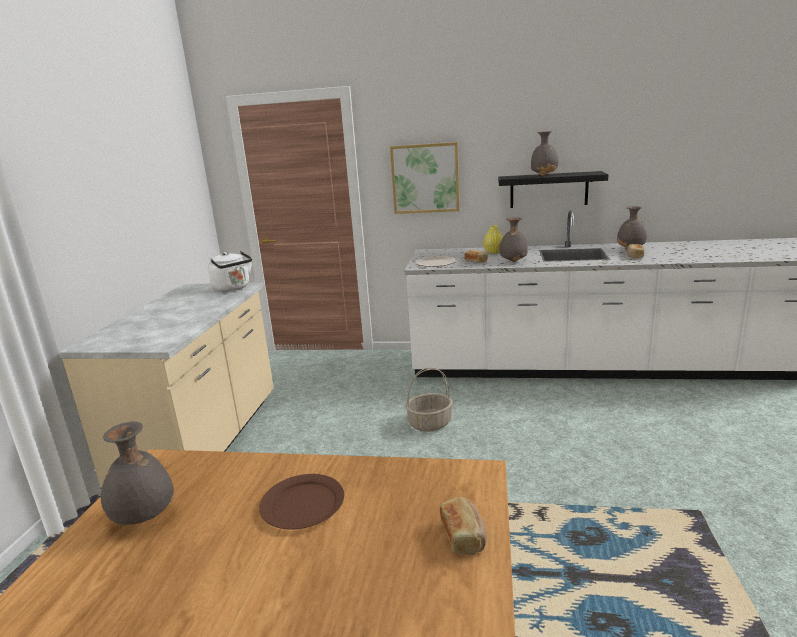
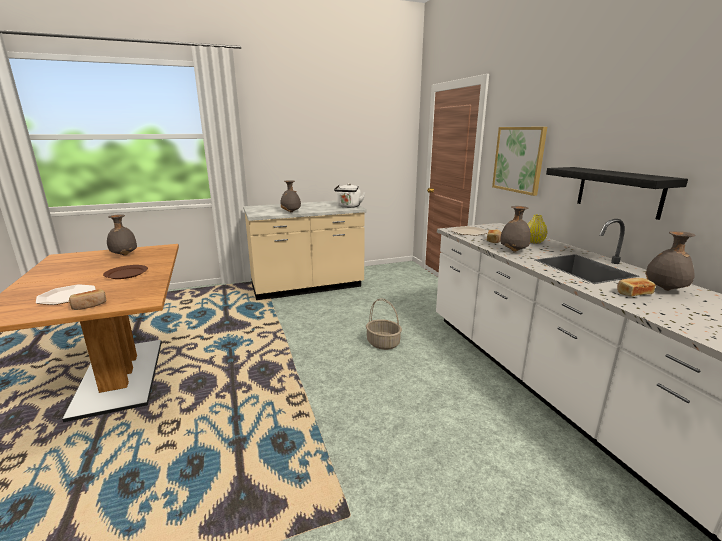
camera: 60 degrees right, 0 degrees up
grey vase [531,131,559,176] -> grey vase moved to [281,180,301,212]
none -> plate [36,284,96,305]

